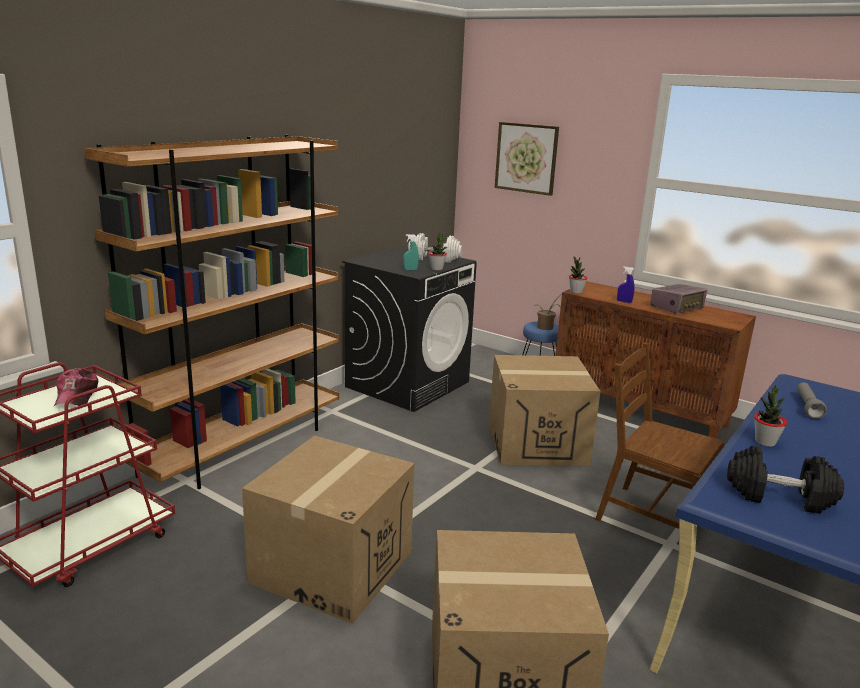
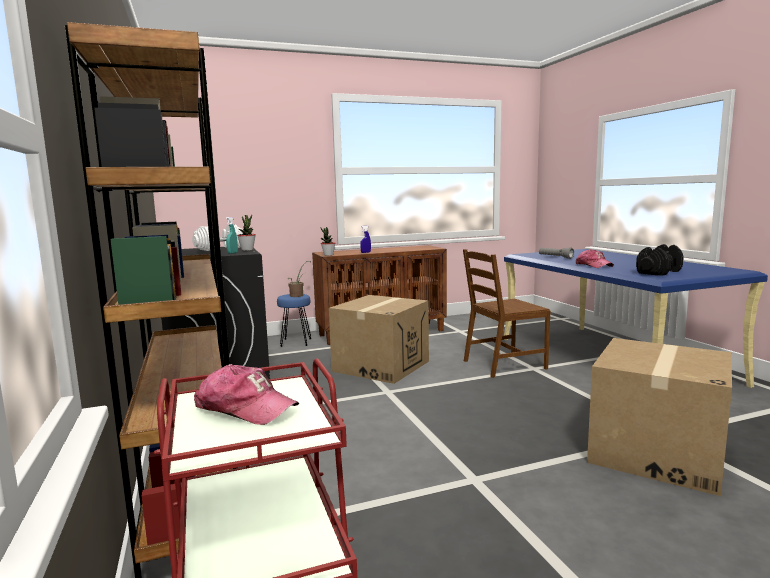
camera: 55 degrees left, 10 degrees down
cardboard box [242,436,415,624] -> none
picture [495,122,559,196] -> none
radio [650,284,707,314] -> none
potted plant [754,384,787,447] -> cap [576,249,614,268]

